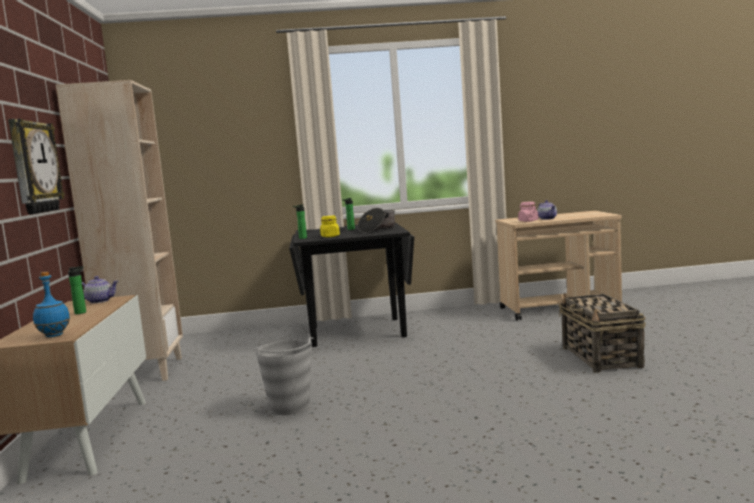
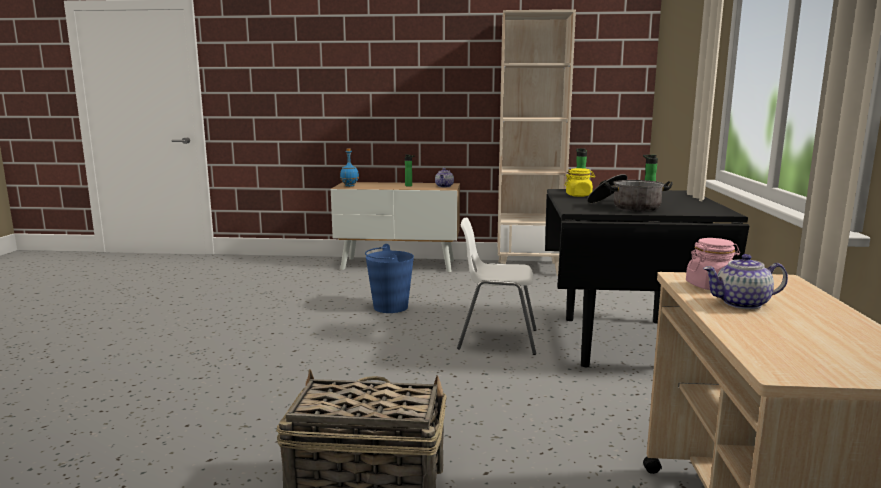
camera: 100 degrees right, 5 degrees up
wall clock [8,119,65,215] -> none
grey bucket [253,334,313,415] -> blue bucket [365,244,414,313]
none -> white chair [457,217,537,355]

